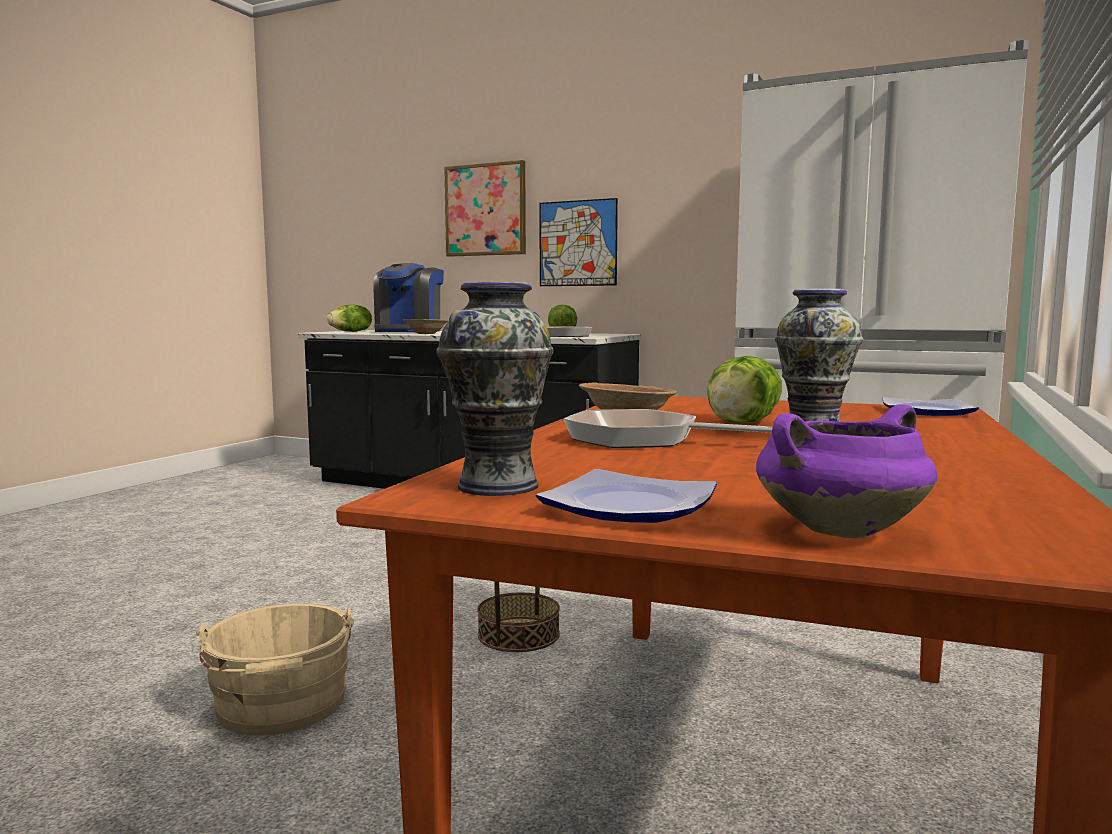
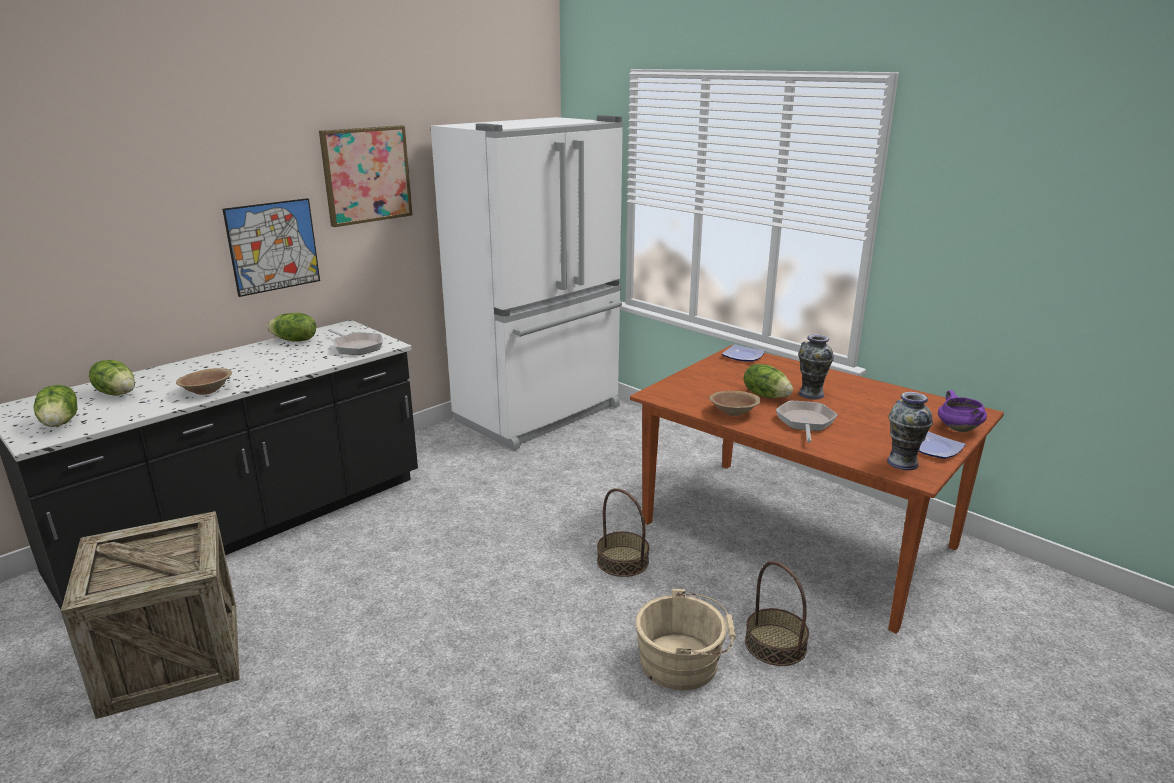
camera: 70 degrees left, 15 degrees up
coffee machine [373,263,444,332] -> lettuce [89,360,135,396]
picture [444,160,526,257] -> picture moved to [319,125,412,227]
frying pan [564,409,773,448] -> frying pan turned 150 degrees clockwise [776,401,837,442]
none -> crate [61,511,240,719]
none -> basket [745,561,809,666]

